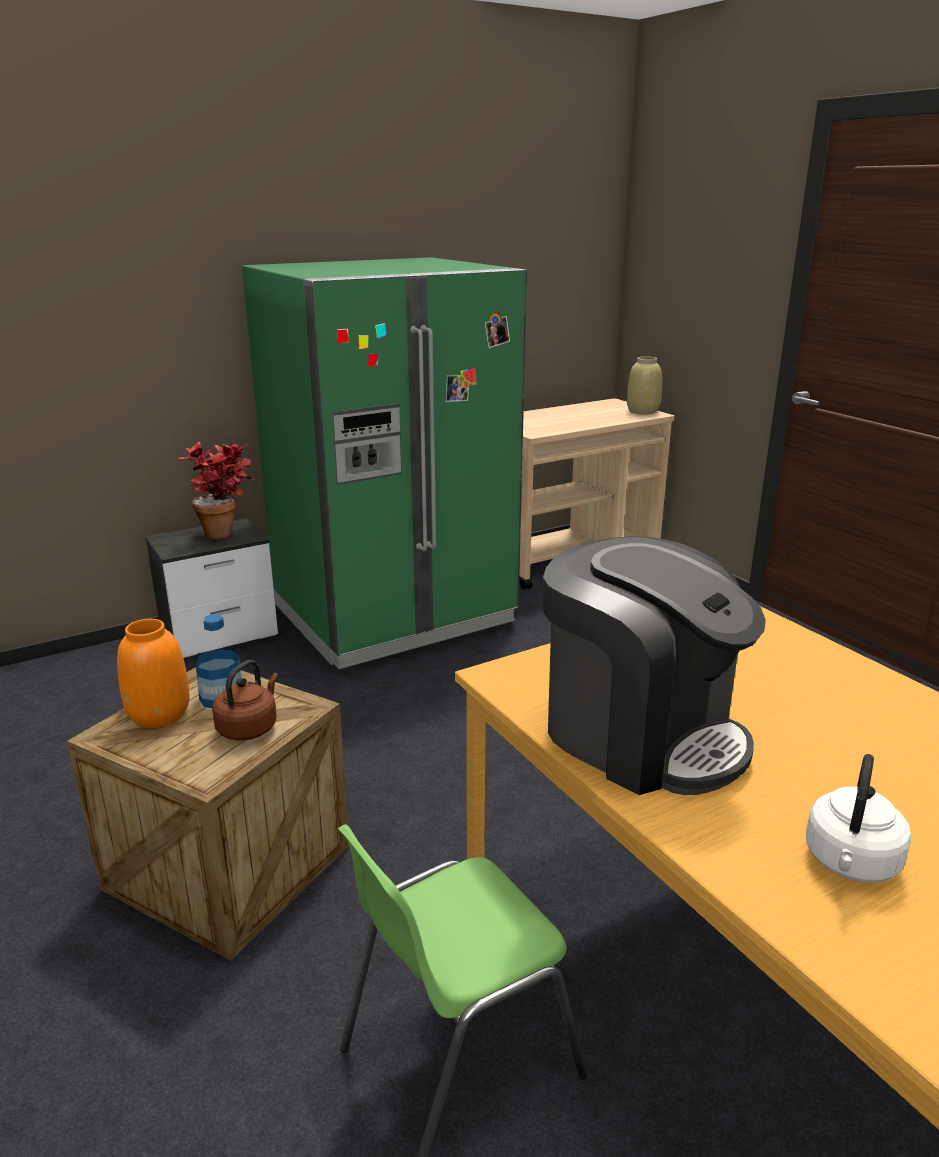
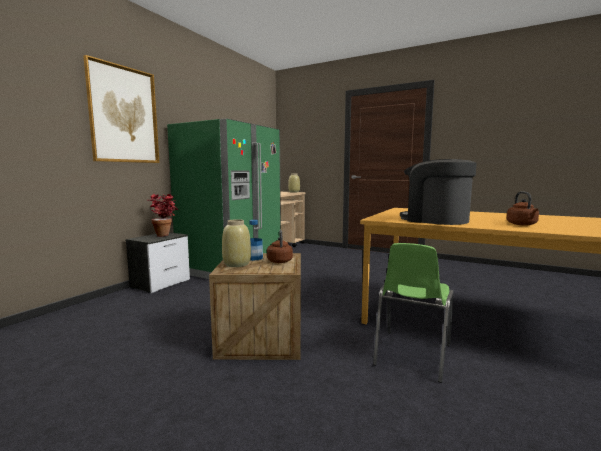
camera: 30 degrees left, 15 degrees down
orange vase [117,619,190,728] -> beige vase [222,219,251,267]
coffee machine [543,536,766,795] -> coffee machine turned 150 degrees counterclockwise [400,159,477,225]
white kettle [806,754,911,882] -> brown kettle [507,191,539,226]
none -> picture [83,55,160,163]

